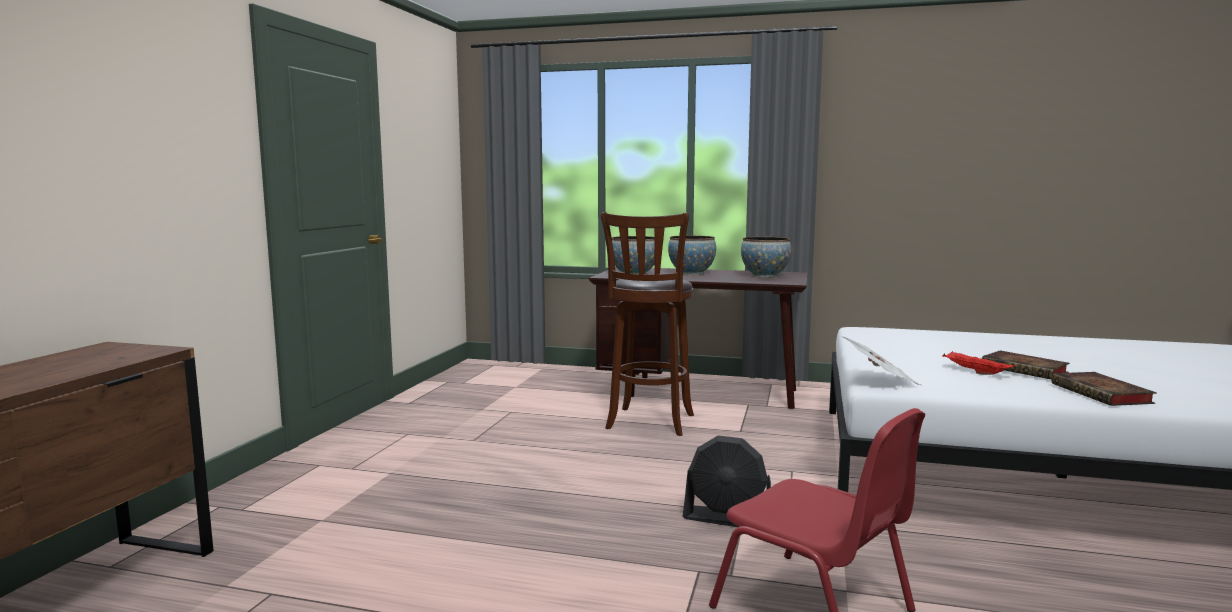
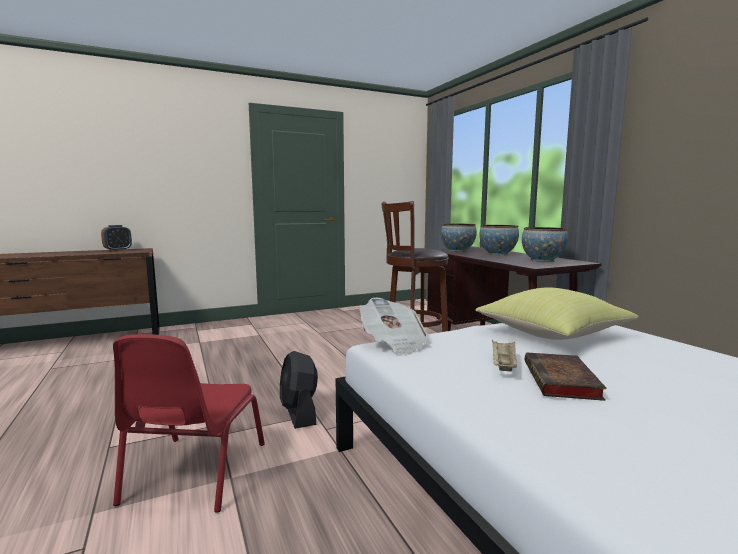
camera: 50 degrees right, 0 degrees up
red tray [942,351,1015,375] -> beige tray [492,340,517,371]
book [1052,372,1157,406] -> none
none -> alarm clock [101,225,132,251]
none -> yellow pillow [476,287,639,340]

